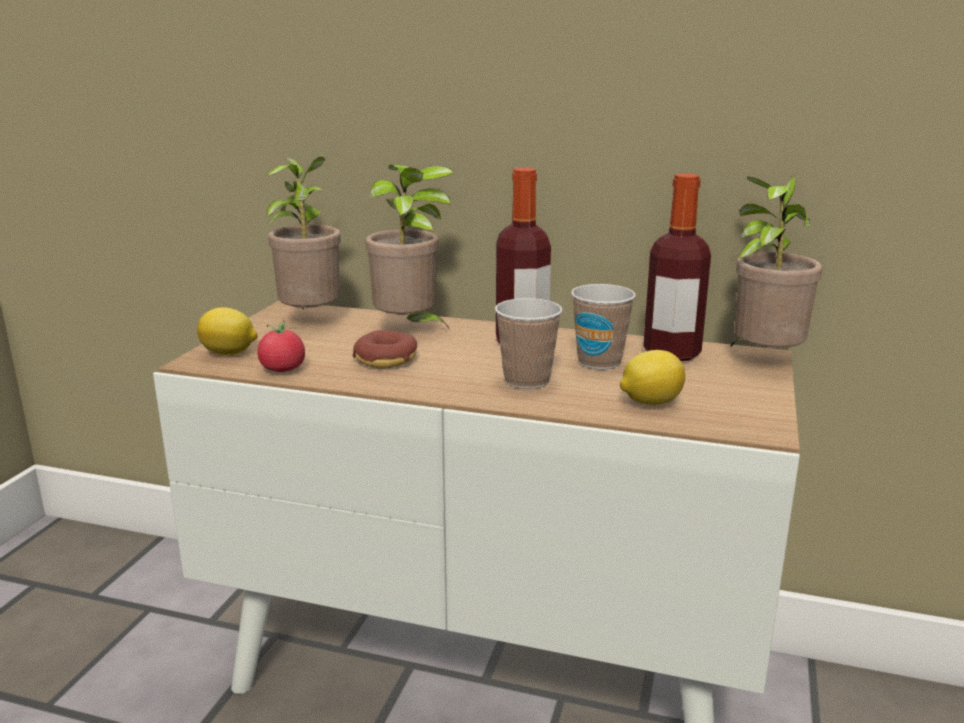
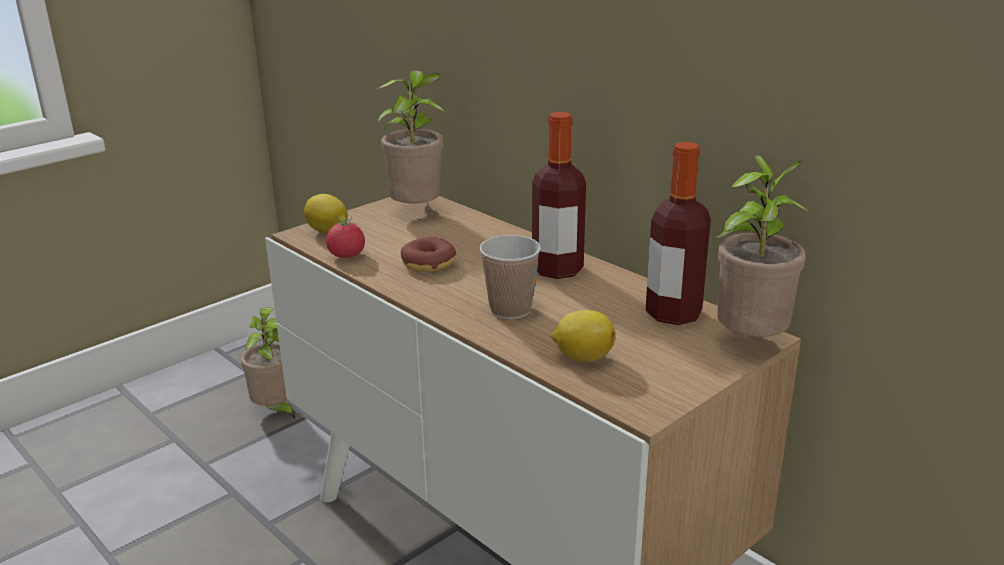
camera: 30 degrees right, 5 degrees up
potted plant [365,164,454,331] -> potted plant moved to [241,308,295,419]
cup [571,284,636,370] -> none

